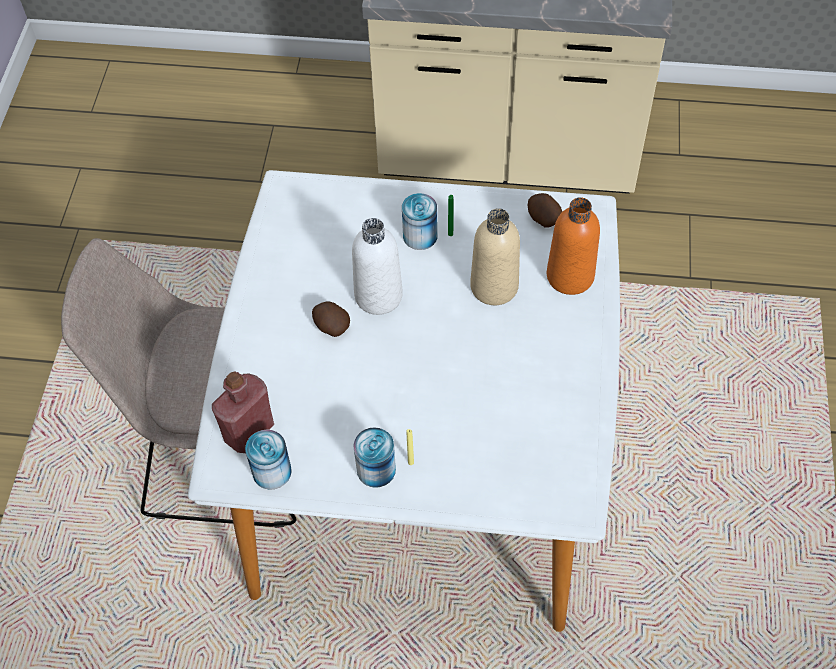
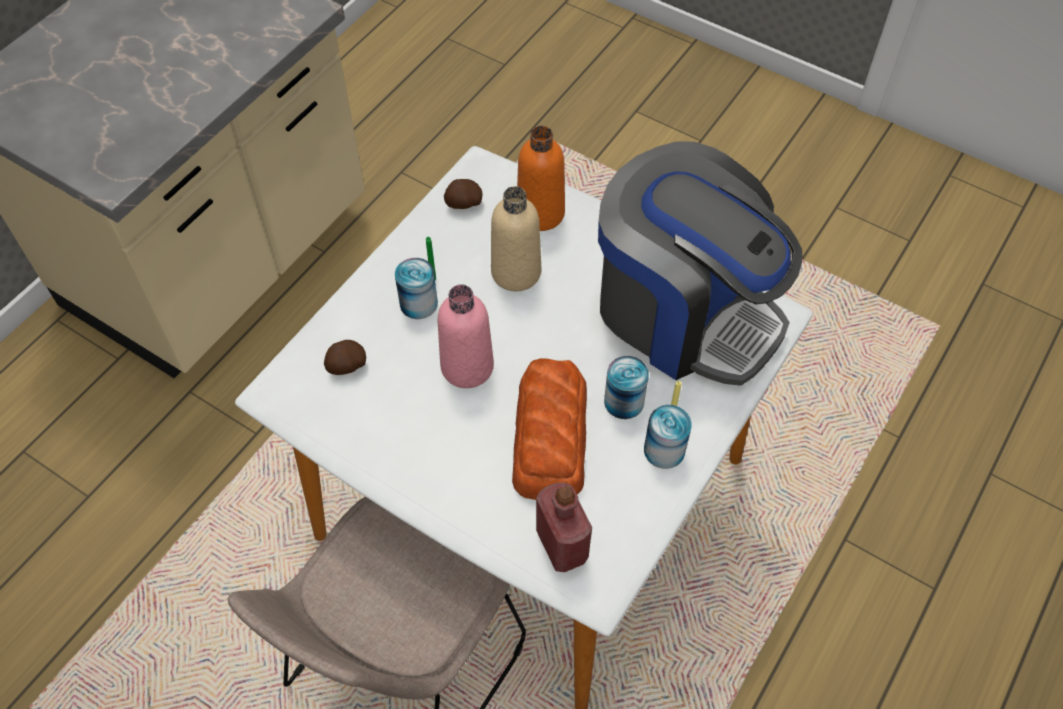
camera: 65 degrees left, 0 degrees up
can [245,430,292,490] -> can moved to [604,356,649,419]
potato [312,301,350,337] -> potato moved to [324,340,366,375]
white bottle [352,218,403,315] -> pink bottle [438,284,494,388]
none -> bread [512,358,587,500]
none -> coffee machine [598,141,802,386]

